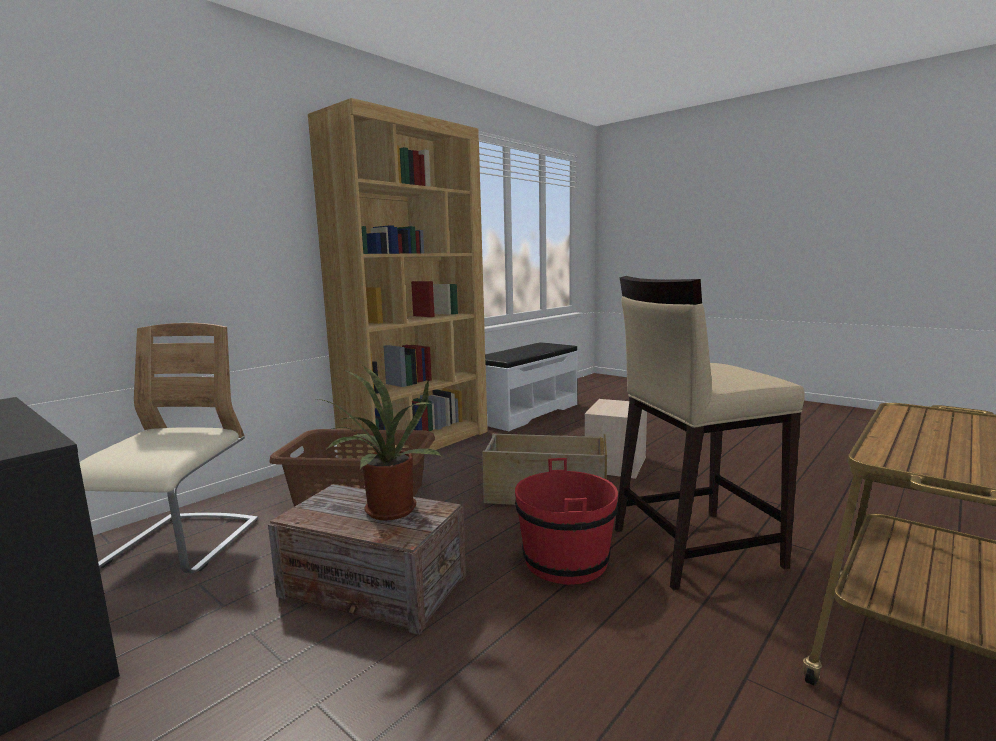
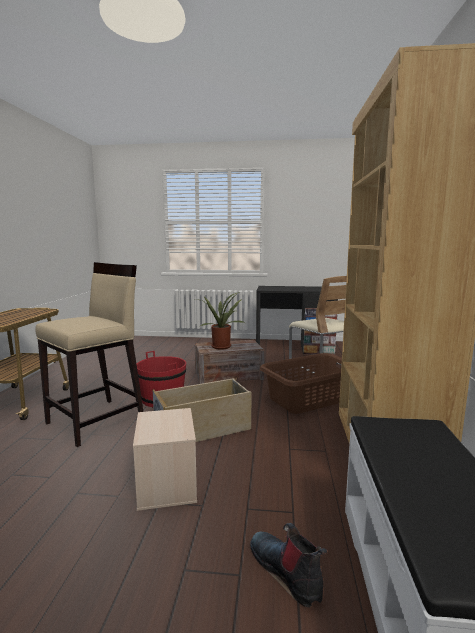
camera: 145 degrees right, 0 degrees up
none -> boot [250,523,327,608]

